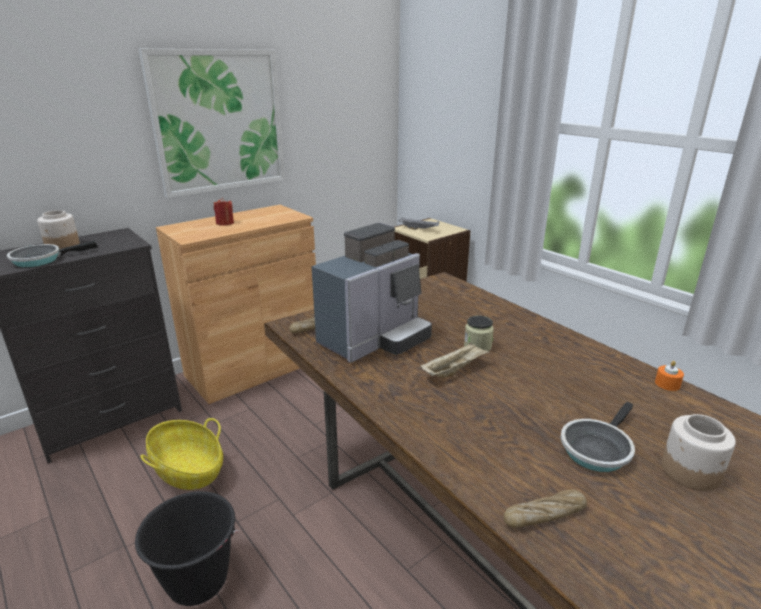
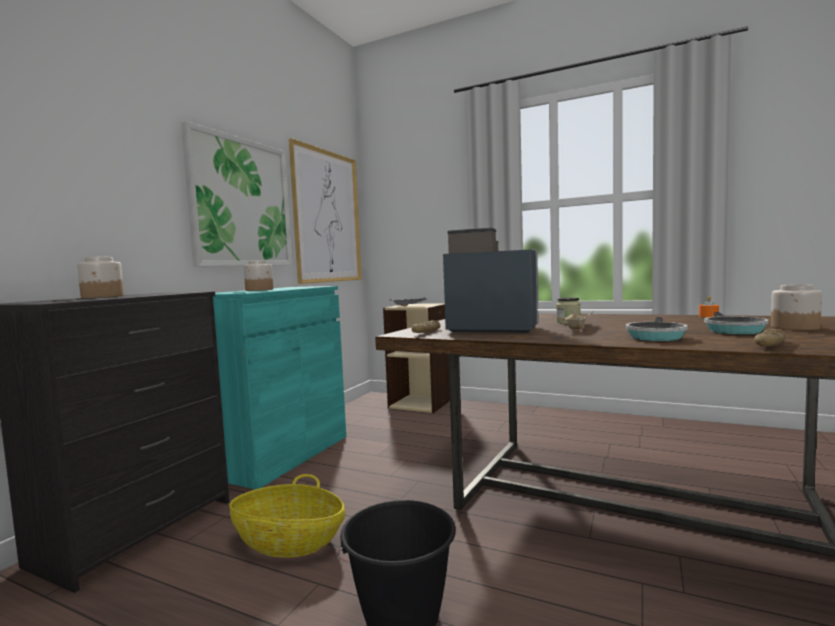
camera: 25 degrees left, 20 degrees down
frying pan [7,240,98,267] -> frying pan moved to [626,317,688,341]
brown cabinet [156,205,316,404] -> turquoise cabinet [213,286,346,489]
red candle [214,198,234,226] -> jar [244,261,273,291]
coffee machine [312,223,432,362] -> coffee machine turned 90 degrees counterclockwise [443,228,539,333]
none -> picture [289,138,362,284]

